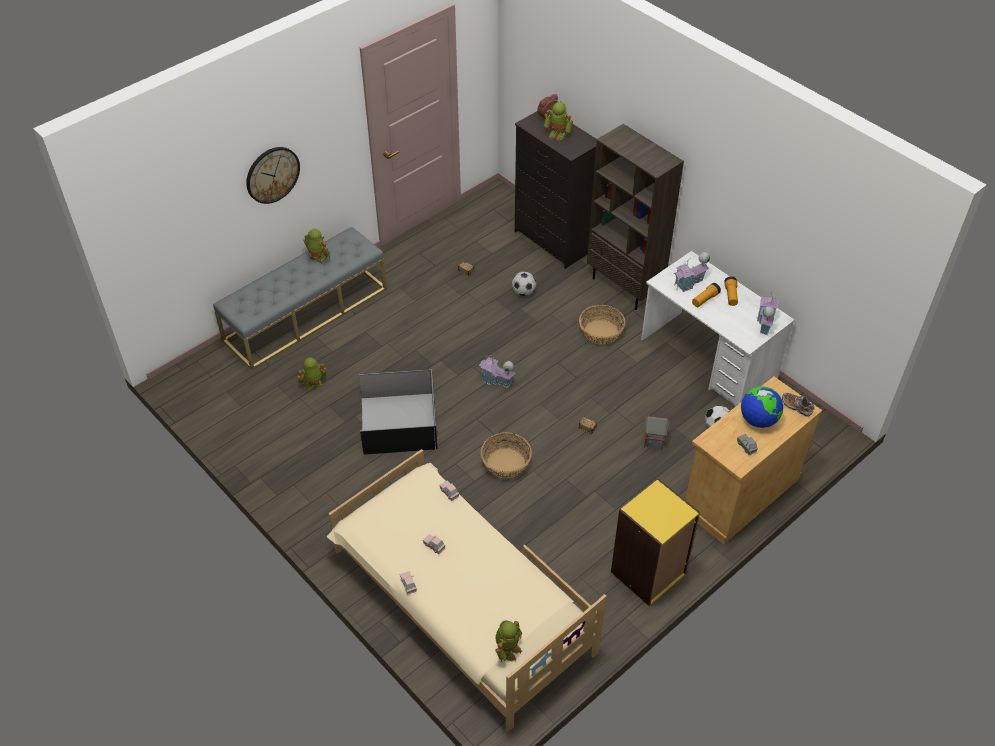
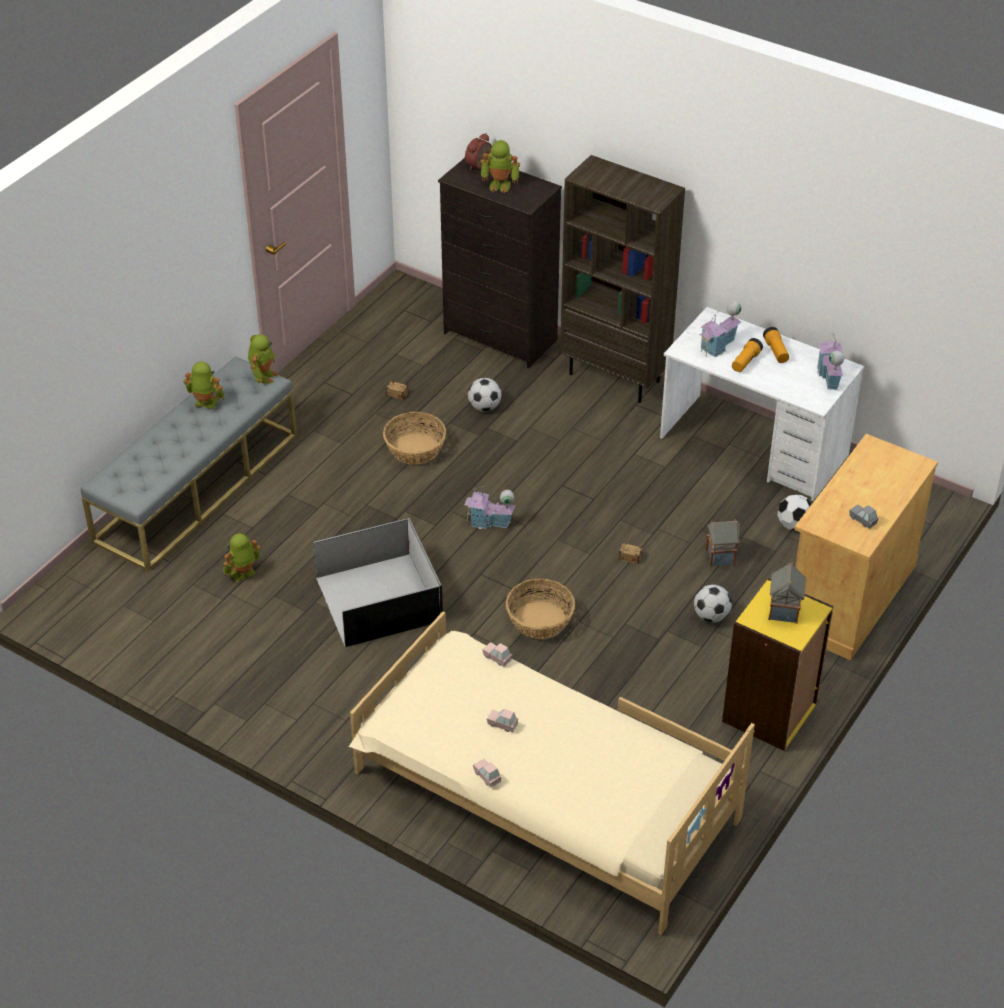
camera: 15 degrees left, 5 degrees down
wall clock [246,147,300,204] -> none
toy robot [495,620,522,662] -> toy robot moved to [248,334,278,384]
basket [579,305,625,345] -> basket moved to [383,412,446,465]
globe [741,386,783,428] -> none
shoe [782,393,815,417] -> none
none -> football [694,585,732,622]
none -> toy house [768,563,806,624]

